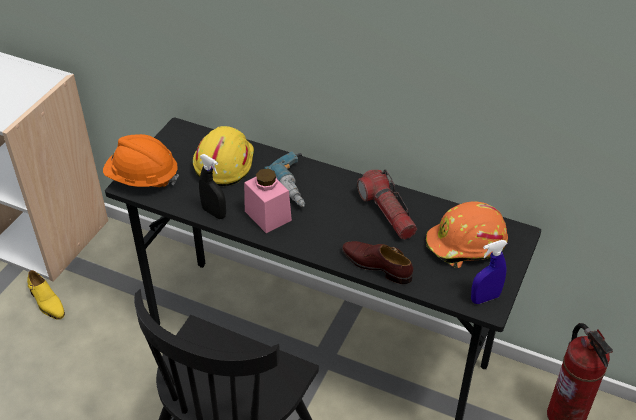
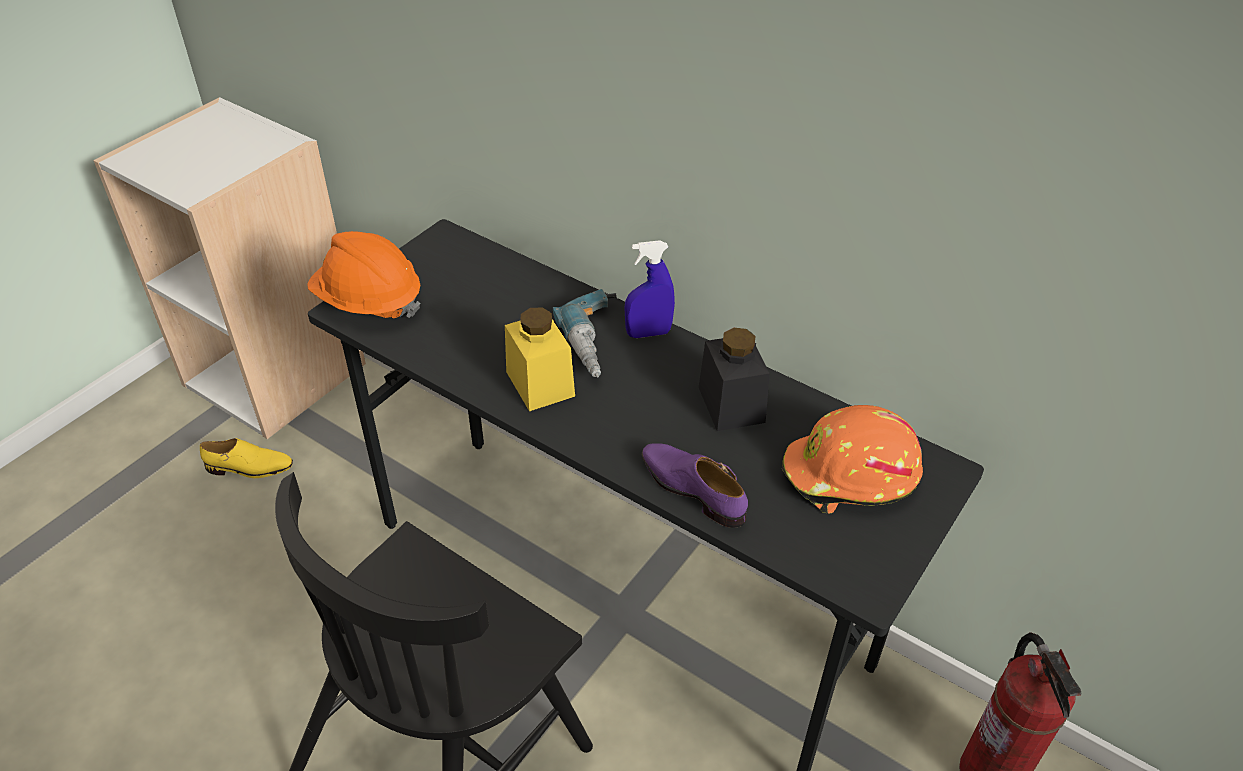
camera: 10 degrees right, 0 degrees up
yellow shoe [27,270,65,320] -> yellow shoe turned 60 degrees counterclockwise [200,438,293,478]
yellow hard hat [193,126,254,186] -> none
black spray bottle [199,154,226,219] -> none
pink jar [244,168,292,233] -> yellow jar [505,307,575,411]
brown shoe [342,241,413,284] -> purple shoe [642,443,748,528]
flashlight [357,169,417,240] -> black jar [699,328,770,431]
blue spray bottle [471,240,508,304] -> blue spray bottle moved to [624,240,675,338]

